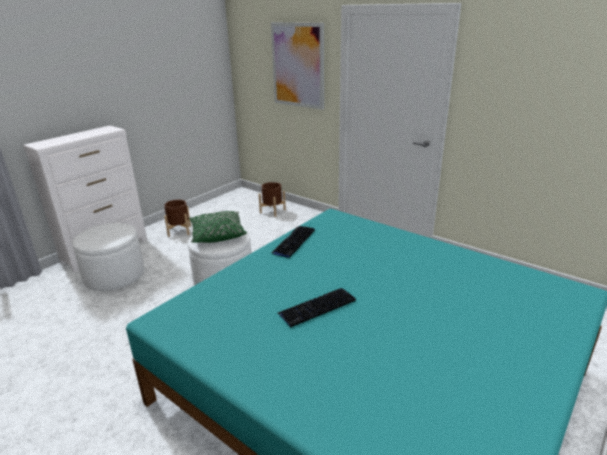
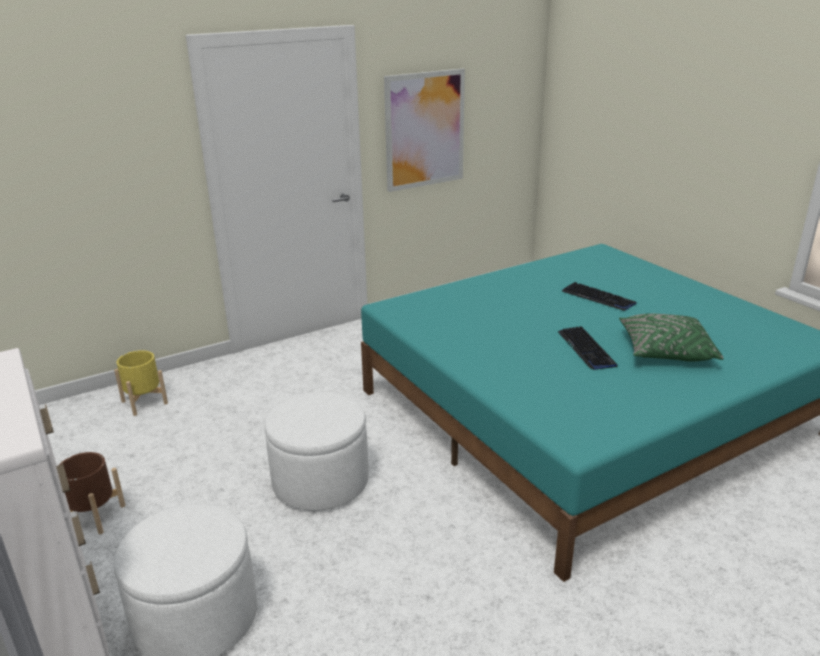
camera: 70 degrees left, 0 degrees up
green pillow [189,211,247,243] -> green pillow moved to [619,314,724,362]
brown planter [258,182,286,217] -> yellow planter [114,350,168,416]
picture [271,22,324,110] -> picture moved to [384,69,465,192]
keyboard [272,226,315,258] -> keyboard moved to [562,282,637,311]

